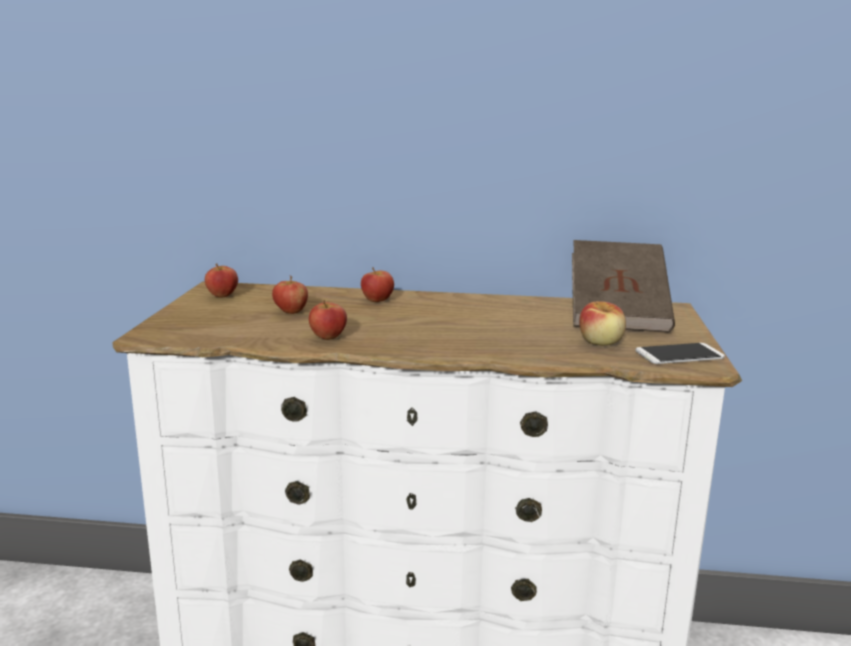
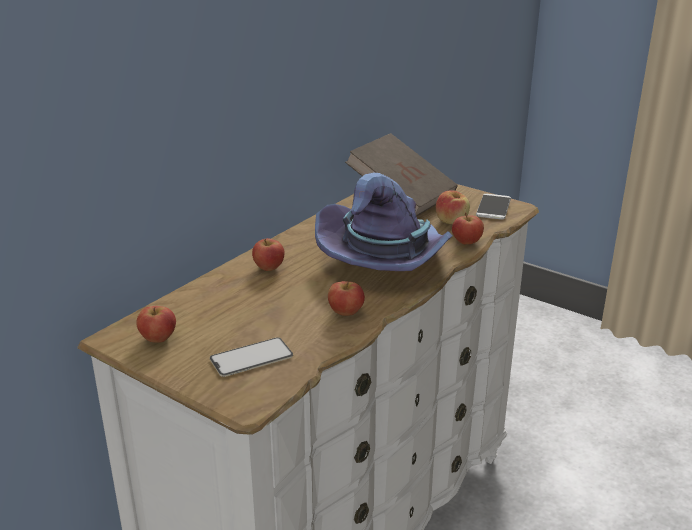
camera: 60 degrees left, 10 degrees up
apple [272,275,308,314] -> apple moved to [452,213,484,244]
none -> phone [210,337,293,377]
none -> purple hat [315,173,452,271]

